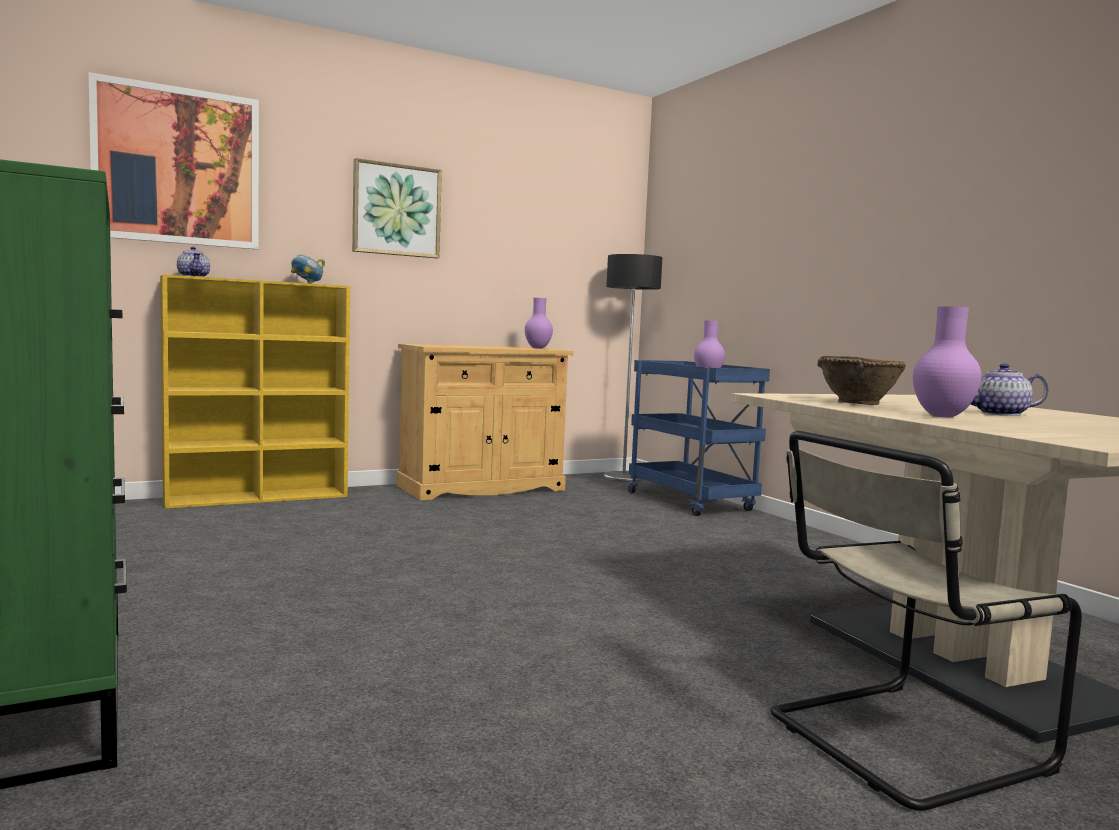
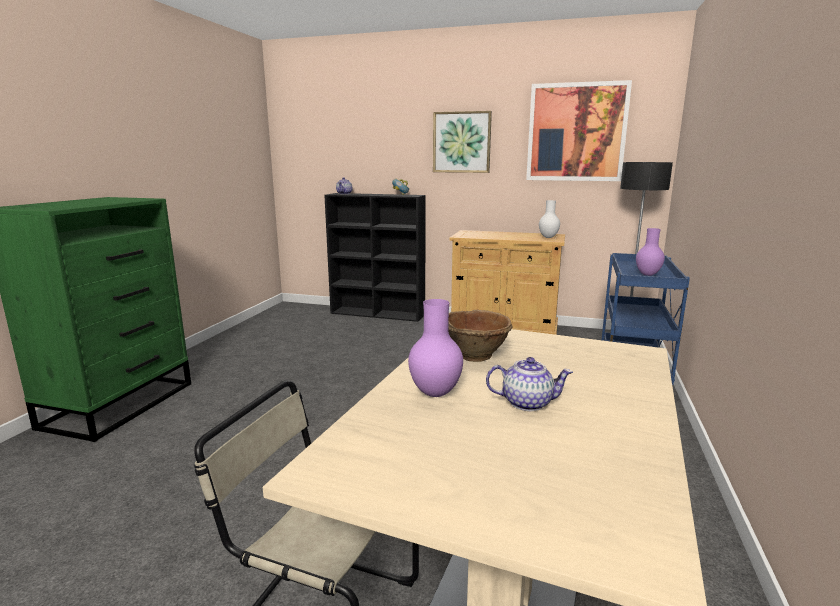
camera: 45 degrees right, 10 degrees up
picture [89,72,259,250] -> picture moved to [526,80,632,181]
yellow bookcase [160,274,350,508] -> black bookcase [324,193,426,322]
purple vase [525,298,553,349] -> white vase [539,200,560,238]
teapot [971,363,1049,416] -> teapot turned 135 degrees clockwise [486,357,573,411]

